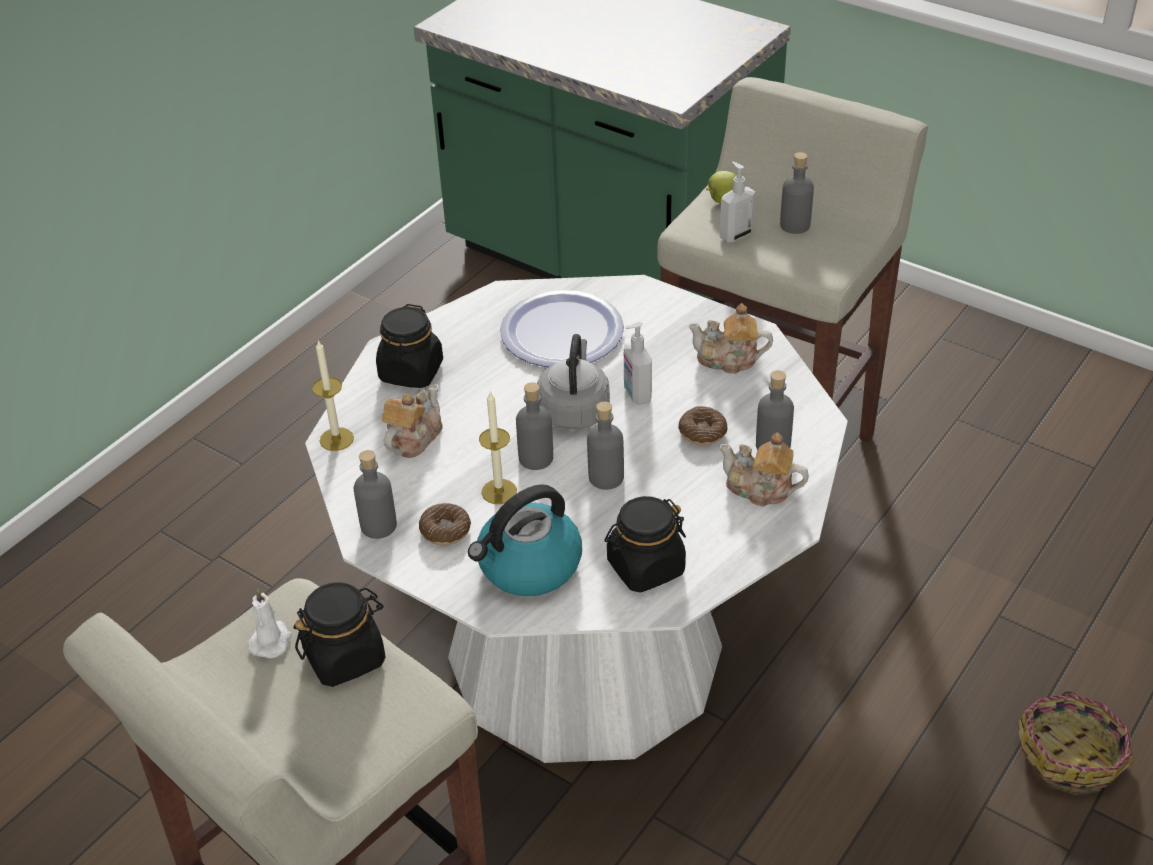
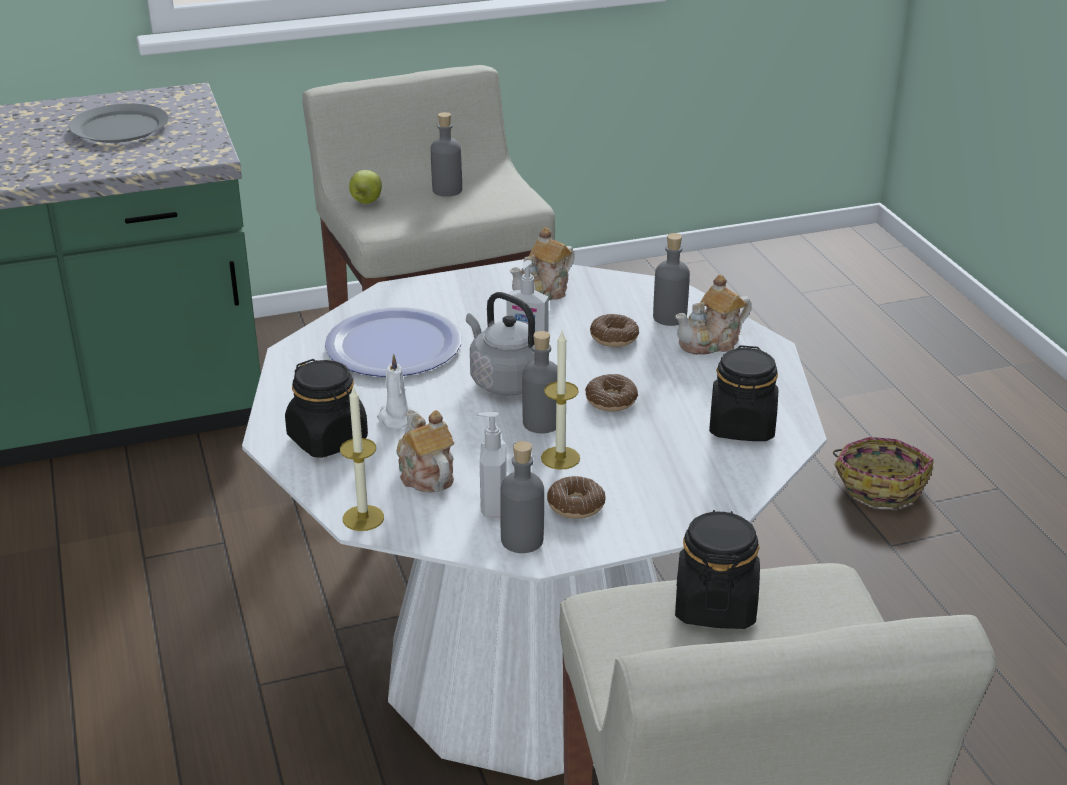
camera: 55 degrees left, 10 degrees down
white candle [248,588,292,658] -> white candle moved to [377,354,418,429]
kettle [468,484,582,596] -> none
grey bottle [587,401,624,490] -> donut [585,374,638,412]
soap dispenser [720,161,756,242] -> soap dispenser moved to [476,412,507,517]
none -> grey plate [69,104,169,143]

